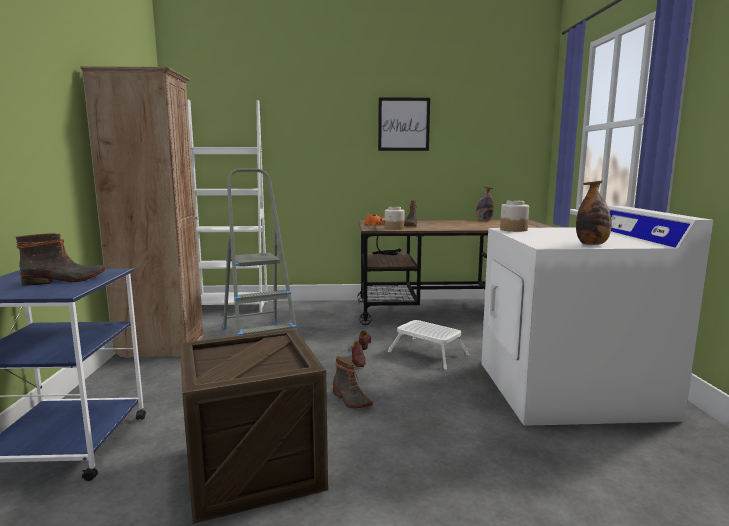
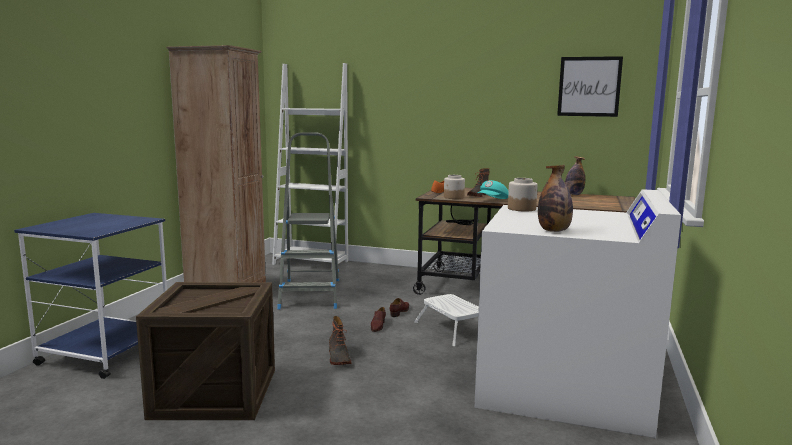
camera: 20 degrees right, 0 degrees up
boot [15,233,105,286] -> none
picture [378,97,430,151] -> picture moved to [557,56,623,117]
none -> turquoise cap [478,180,509,199]

